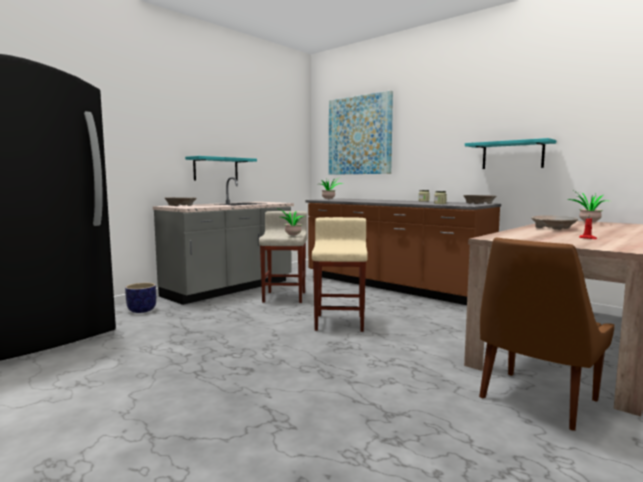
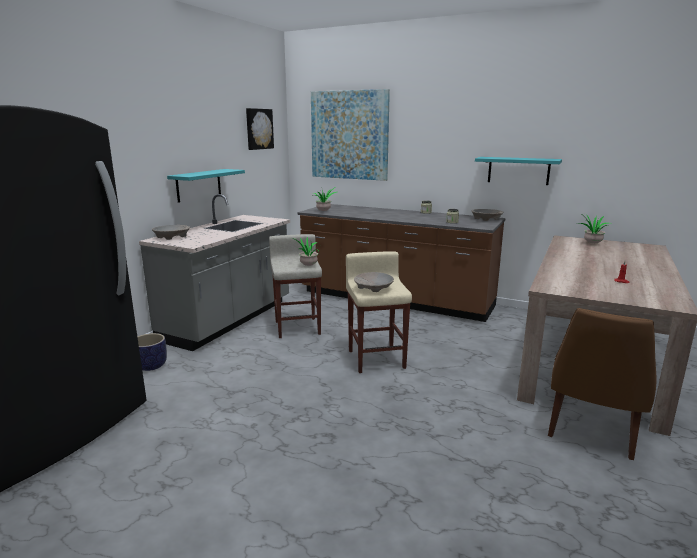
camera: 15 degrees left, 10 degrees up
beige bowl [531,215,578,230] -> beige bowl moved to [354,272,394,292]
none -> picture [246,108,274,150]

